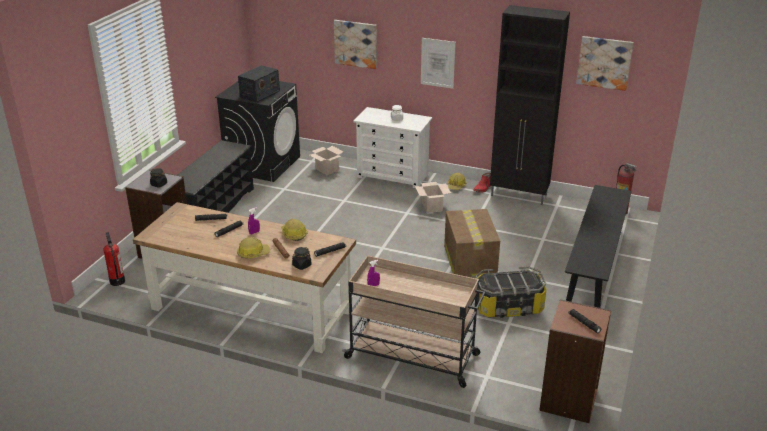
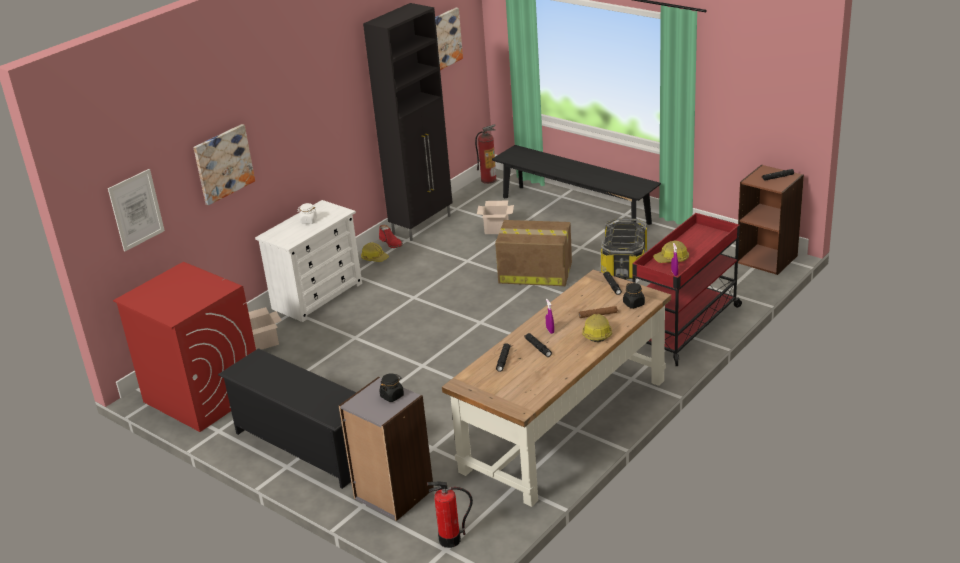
camera: 70 degrees left, 0 degrees up
black washing machine [215,81,300,182] -> red washing machine [113,262,256,432]
radio [238,65,280,102] -> none
hard hat [281,219,307,241] -> hard hat moved to [653,240,689,263]
beige cart [342,255,485,388] -> red cart [632,213,742,366]
cardboard box [415,182,451,213] -> cardboard box moved to [477,201,514,234]
picture [421,38,456,89] -> picture moved to [108,169,165,251]

